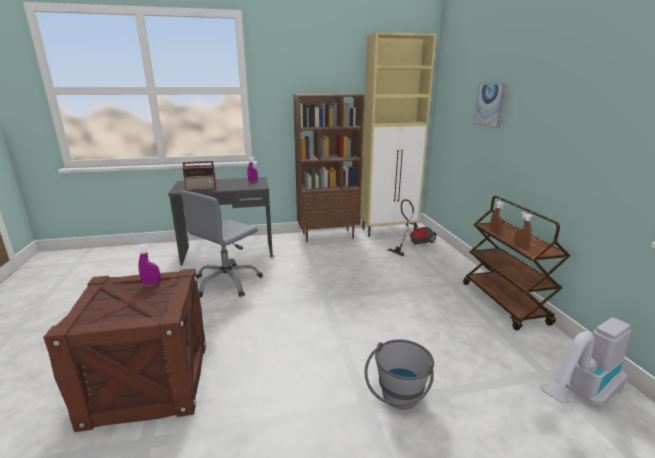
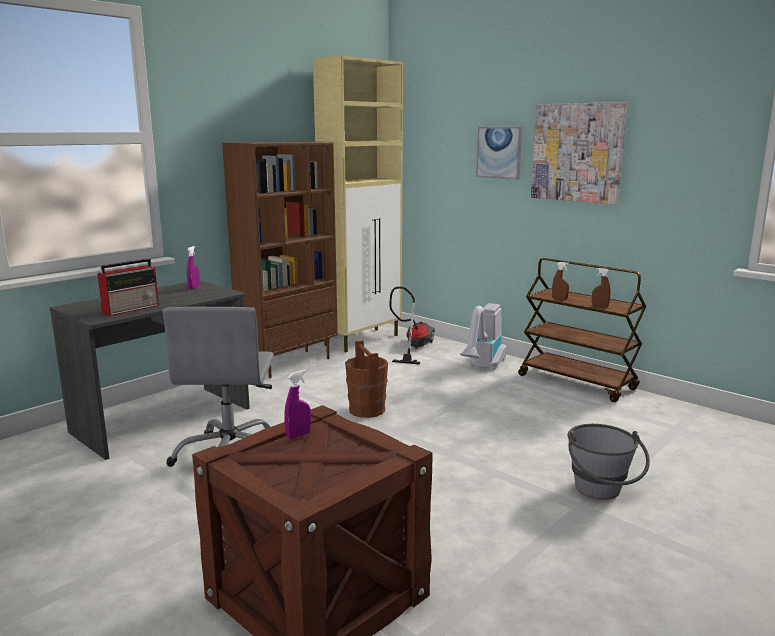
camera: 35 degrees left, 5 degrees down
vacuum cleaner [540,317,631,407] -> vacuum cleaner moved to [460,303,506,369]
none -> brown bucket [345,340,388,418]
none -> picture [531,102,627,204]

